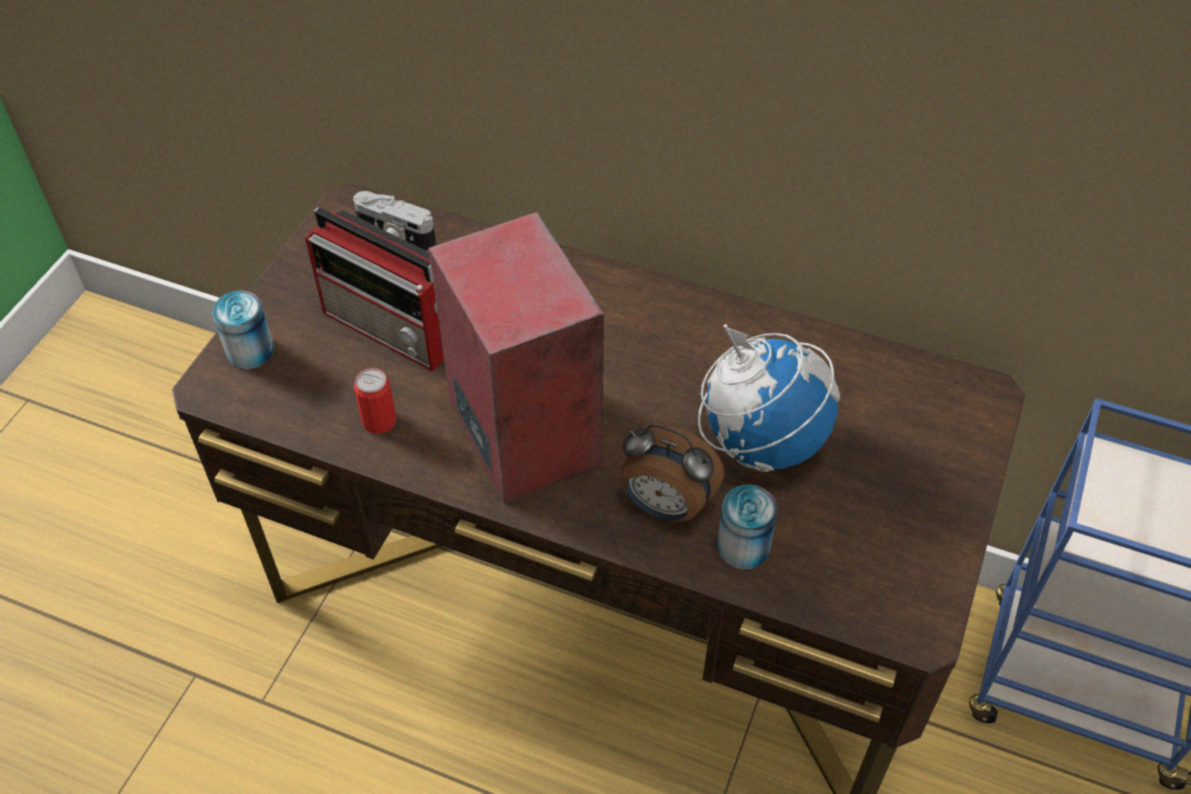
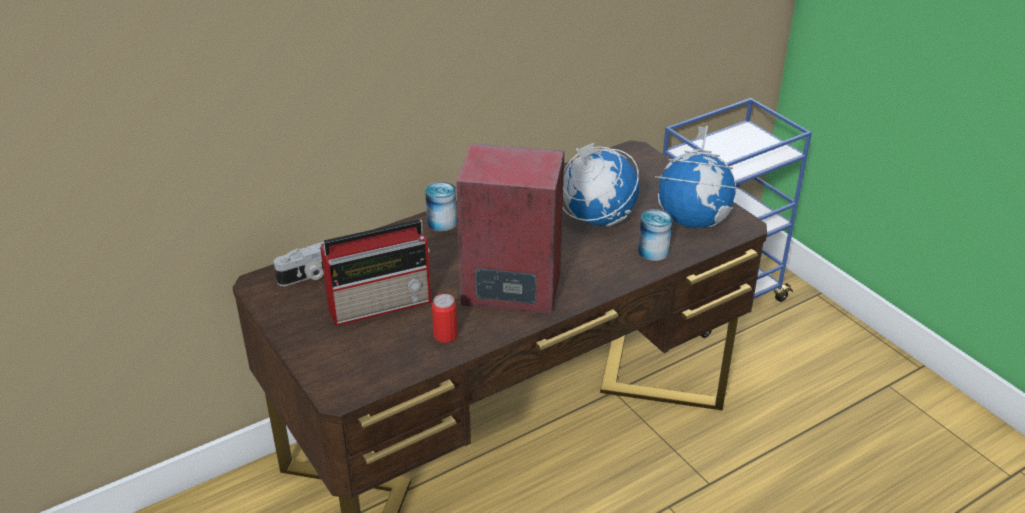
camera: 55 degrees left, 15 degrees down
can [212,291,274,369] -> can moved to [425,182,457,231]
alarm clock [620,423,724,522] -> none
none -> globe [655,126,741,228]

